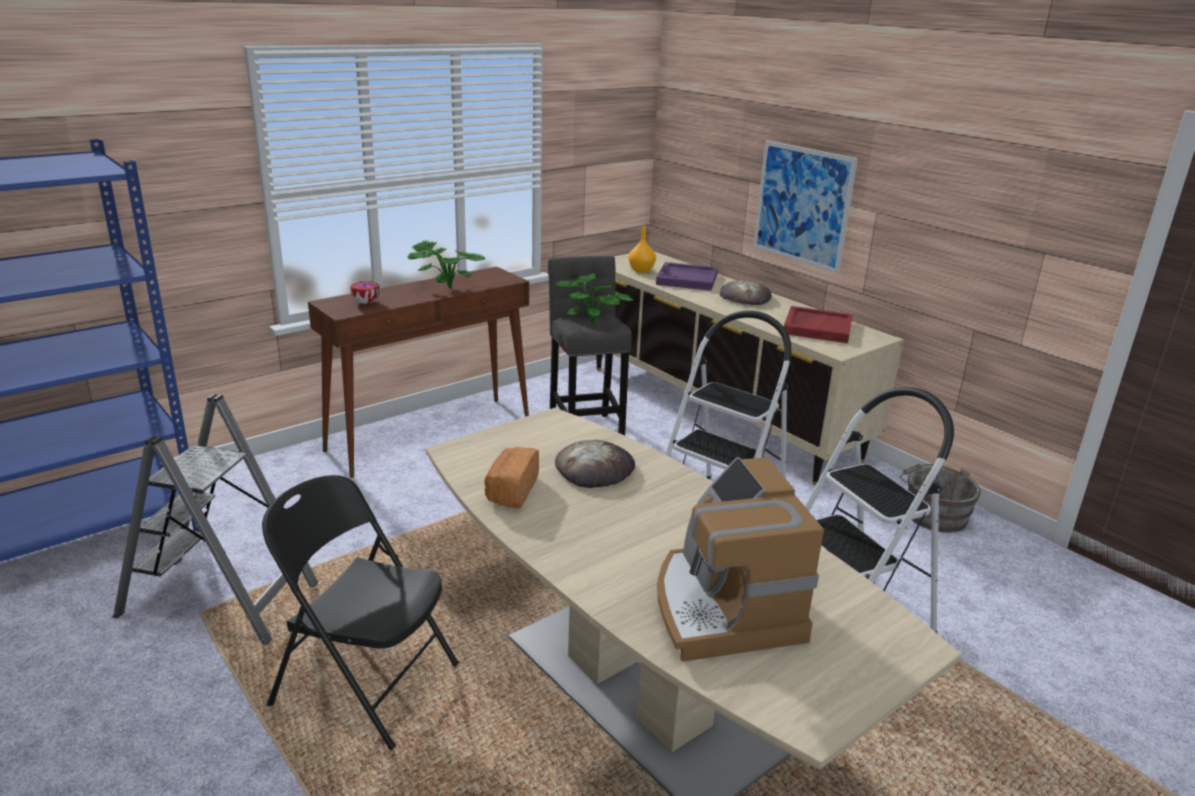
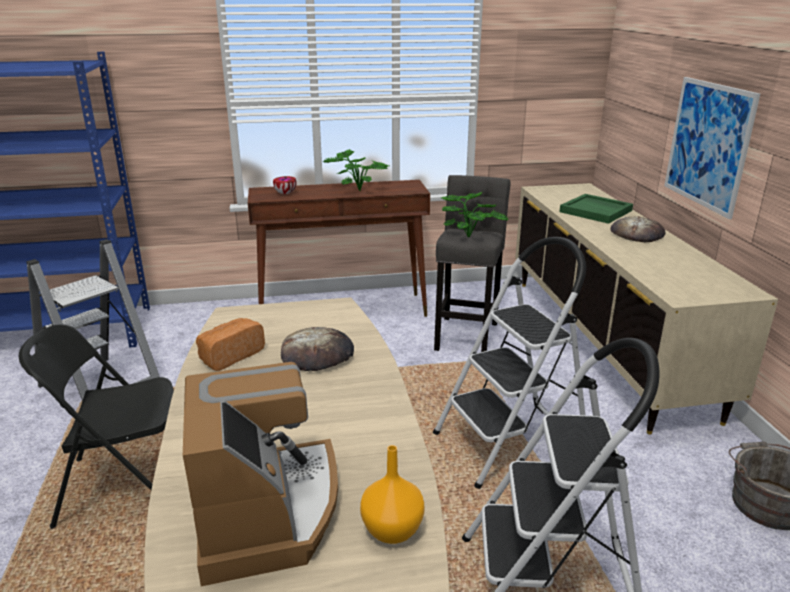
camera: 30 degrees right, 0 degrees up
black chair [262,475,459,750] -> black chair turned 60 degrees counterclockwise [19,324,174,529]
orange vase [628,226,656,273] -> orange vase moved to [360,445,425,544]
purple tray [656,262,718,291] -> green tray [559,194,633,224]
coffee machine [657,457,824,662] -> coffee machine turned 150 degrees clockwise [183,362,338,586]
red tray [784,306,853,343] -> none

